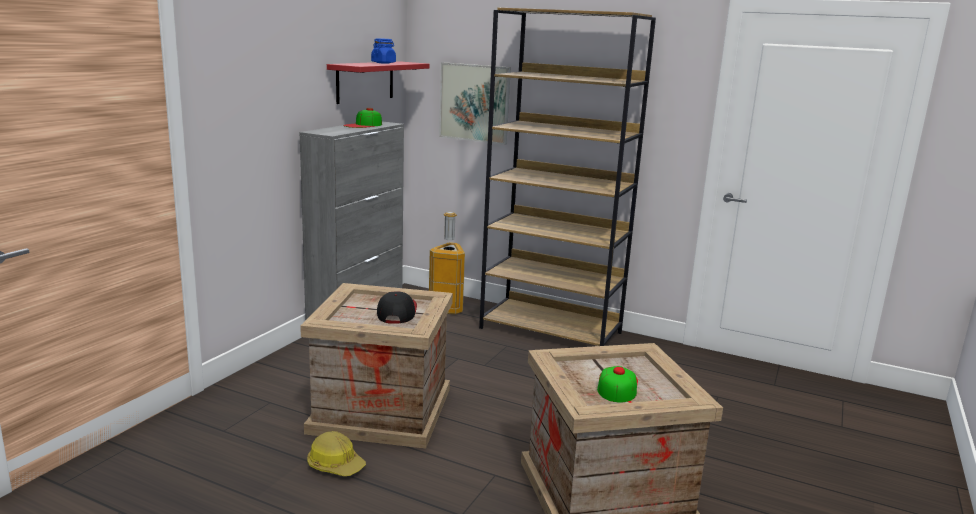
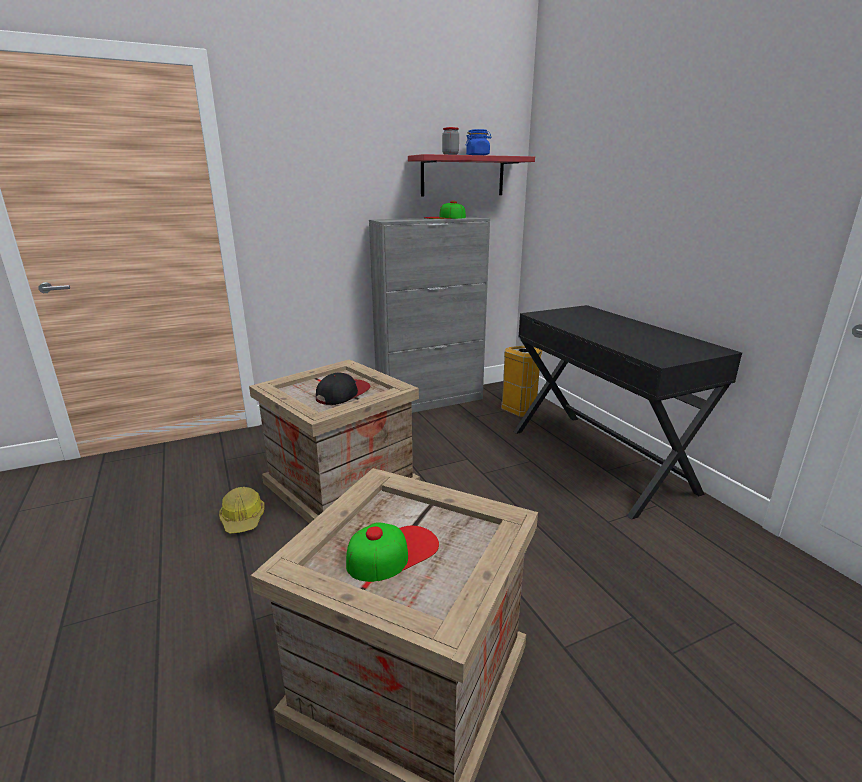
camera: 40 degrees right, 5 degrees up
picture [439,62,511,145] -> none
brown bookcase [479,8,656,346] -> black desk [514,305,742,520]
none -> jar [442,127,459,155]

